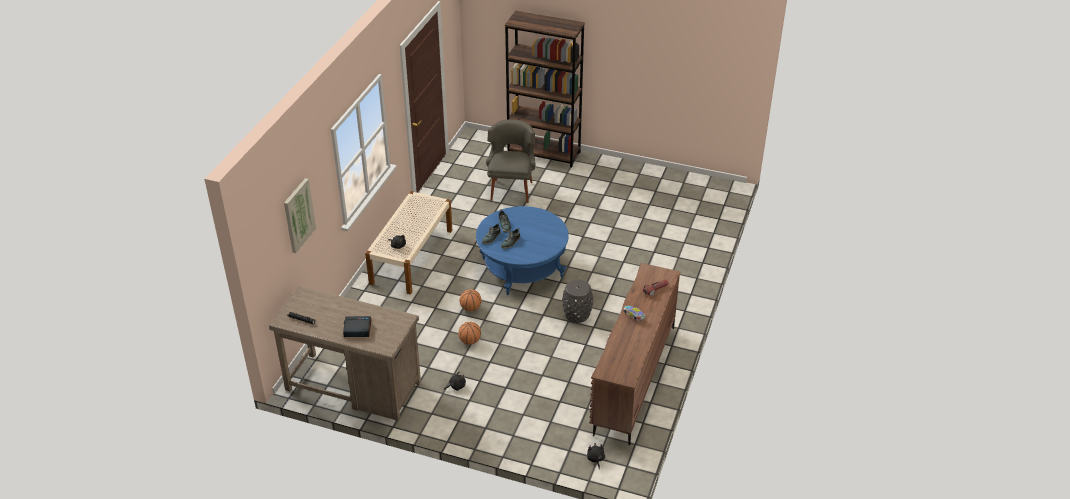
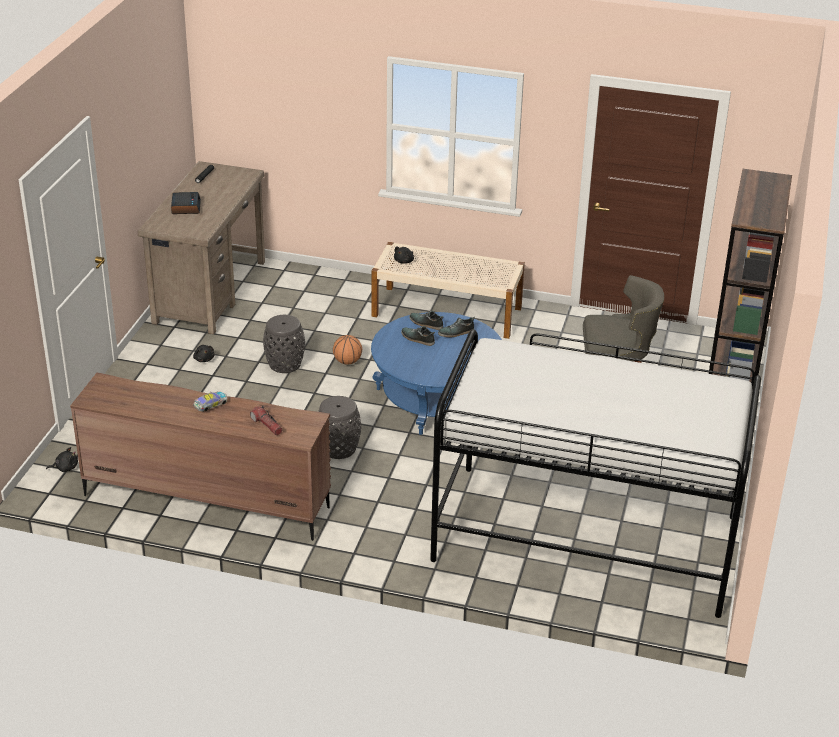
camera: 85 degrees right, 5 degrees down
picture [284,178,316,253] -> none
basketball [458,322,481,345] -> grey stool [263,315,305,373]
none -> black bed [430,329,761,618]

